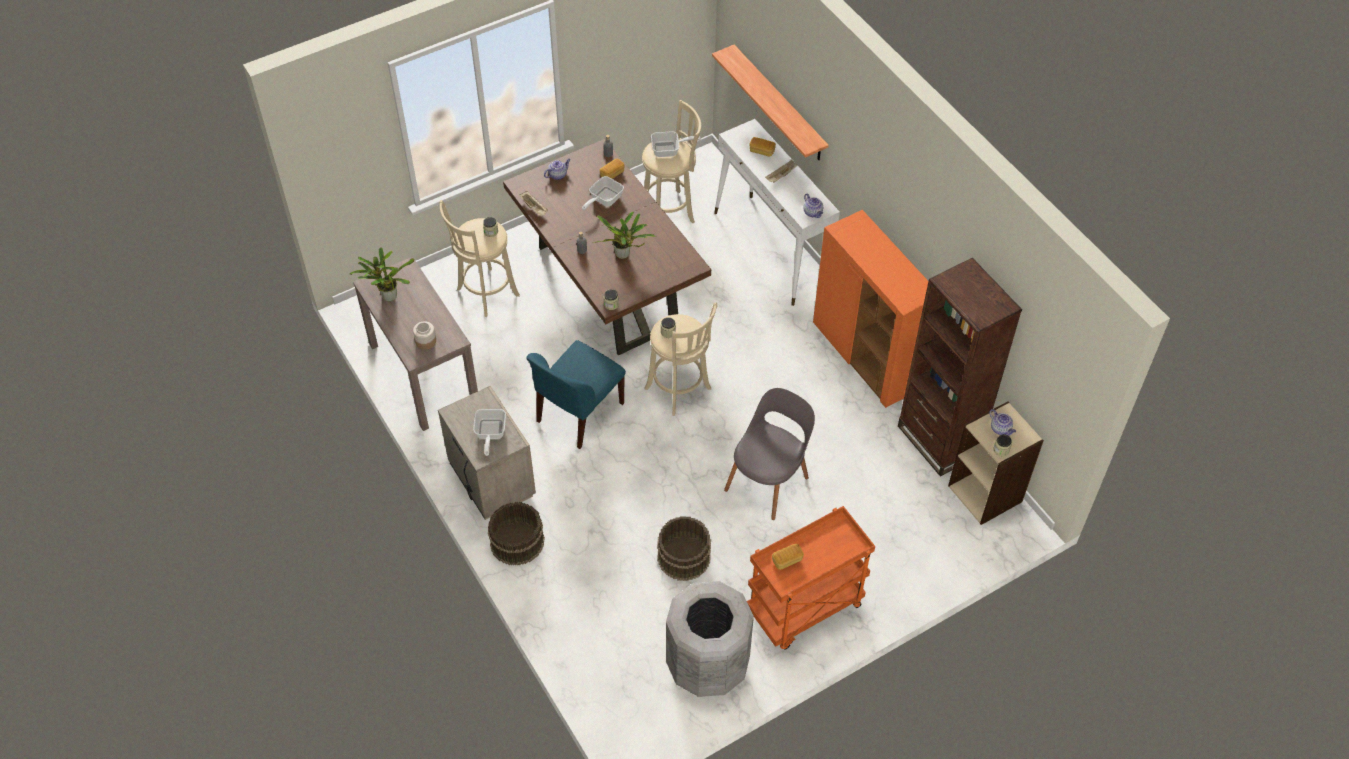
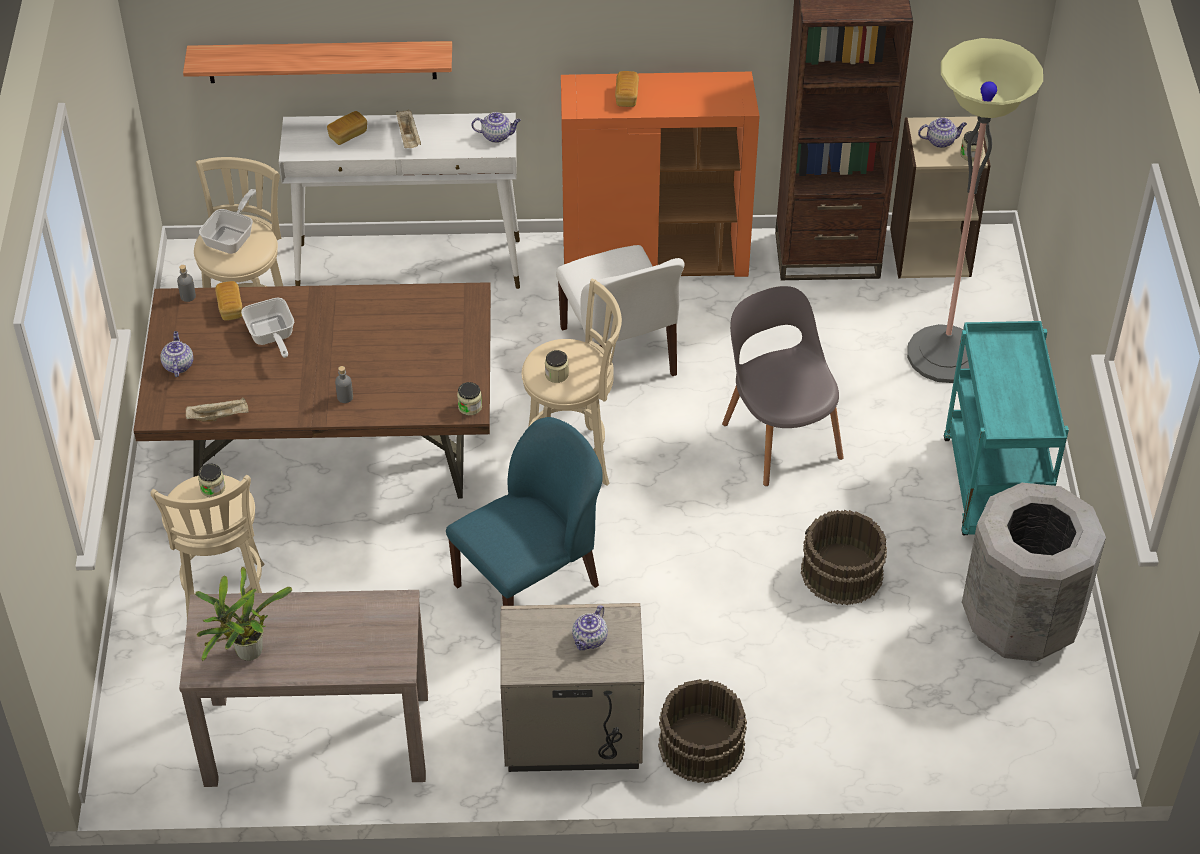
camera: 60 degrees left, 5 degrees down
jar [413,321,436,350] -> none
frying pan [473,409,506,456] -> teapot [572,605,608,651]
blue chair [527,340,626,449] -> blue chair turned 105 degrees counterclockwise [446,417,603,606]
potted plant [594,211,656,259] -> none
orange cart [747,506,875,650] -> turquoise cart [944,321,1069,535]
bread [772,544,804,570] -> bread moved to [615,71,639,107]
none -> white chair [556,245,684,376]
none -> floor lamp [907,38,1043,383]

